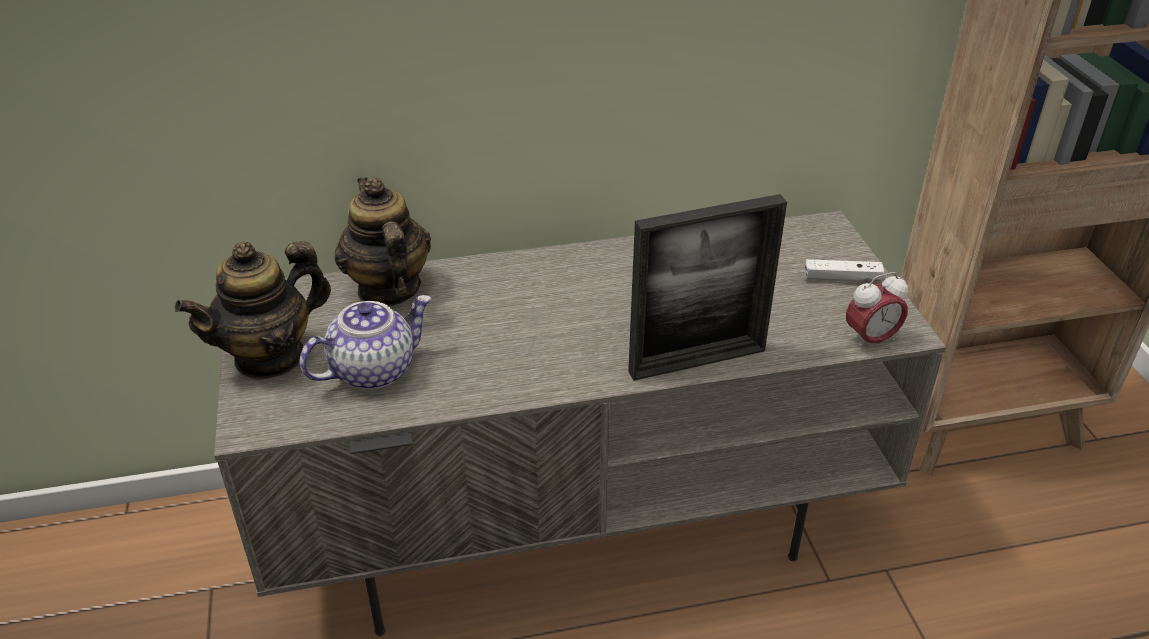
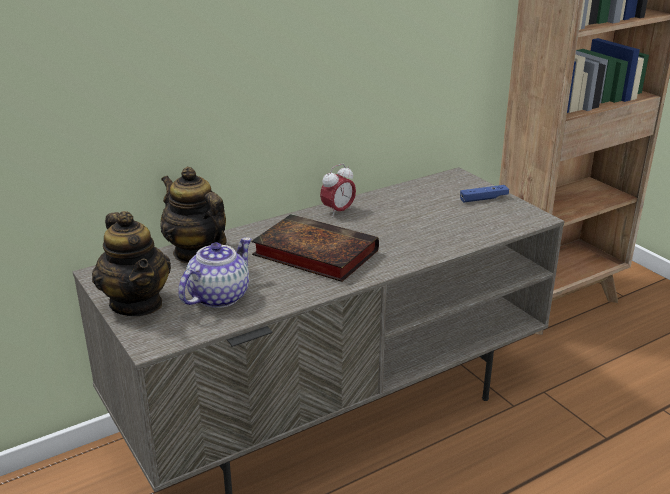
camera: 20 degrees left, 10 degrees down
teapot [174,241,331,380] -> teapot turned 60 degrees counterclockwise [92,211,171,316]
picture frame [628,194,787,381] -> none
white game controller [805,259,884,281] -> blue game controller [460,185,509,202]
alarm clock [846,272,908,351] -> alarm clock moved to [320,164,356,217]
none -> book [252,214,379,282]

